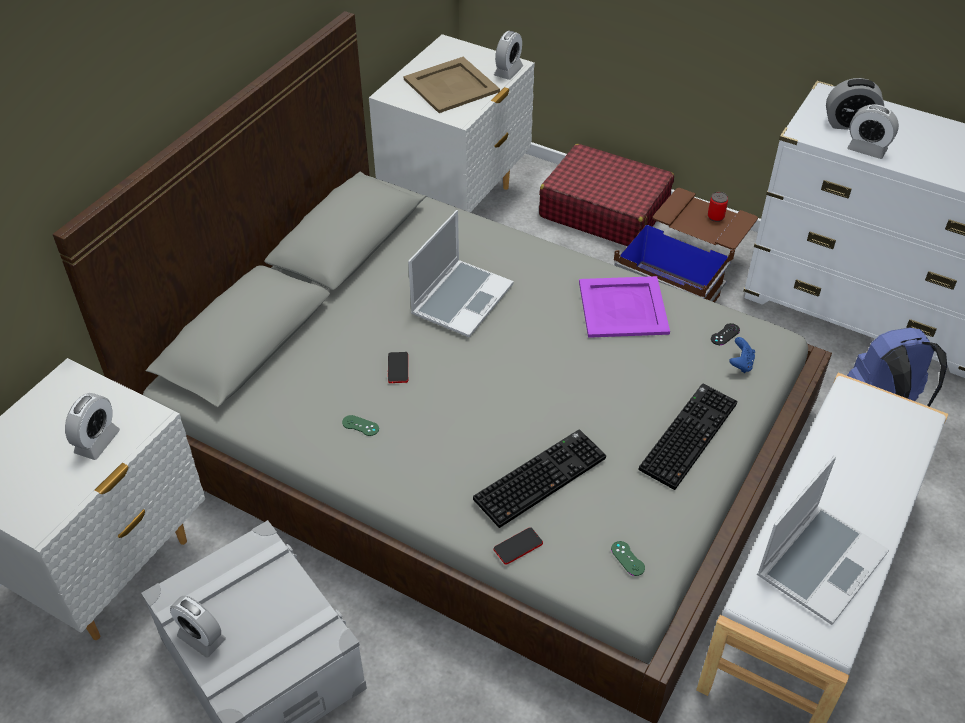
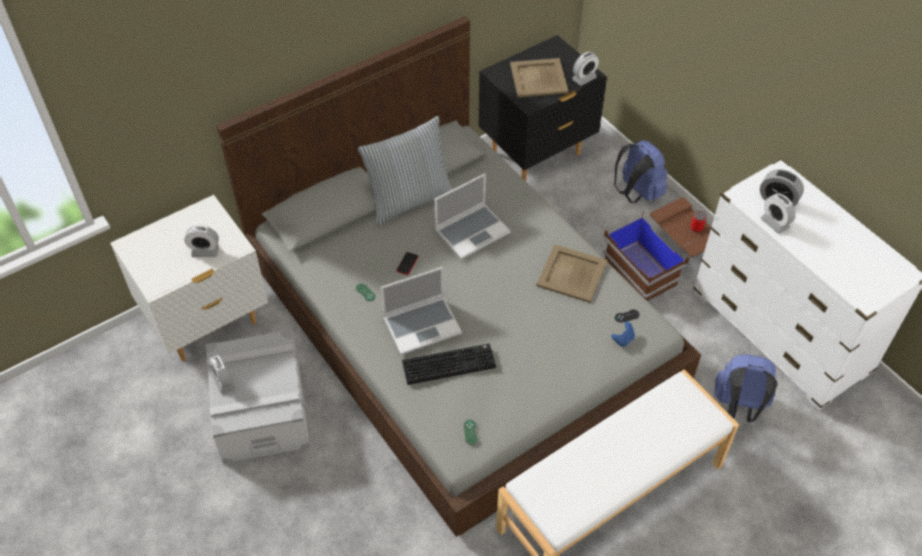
camera: 25 degrees right, 5 degrees up
alarm clock [65,393,120,460] -> alarm clock turned 45 degrees clockwise [184,225,219,257]
white nightstand [369,34,535,212] -> black nightstand [479,35,607,181]
phone [493,527,543,565] -> none
red suitcase [539,144,674,246] -> blue backpack [614,140,668,203]
purple tray [579,276,670,338] -> beige tray [536,244,607,303]
keyboard [638,383,738,490] -> none
laptop [757,455,889,625] -> laptop moved to [381,267,462,355]
none -> pillow [358,116,453,225]

